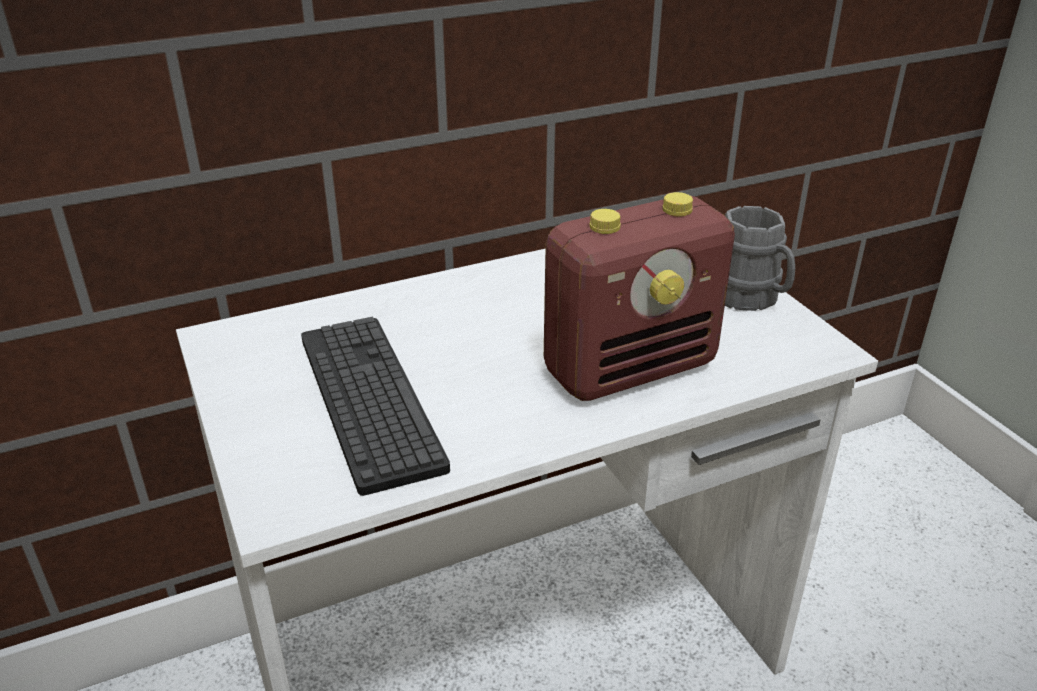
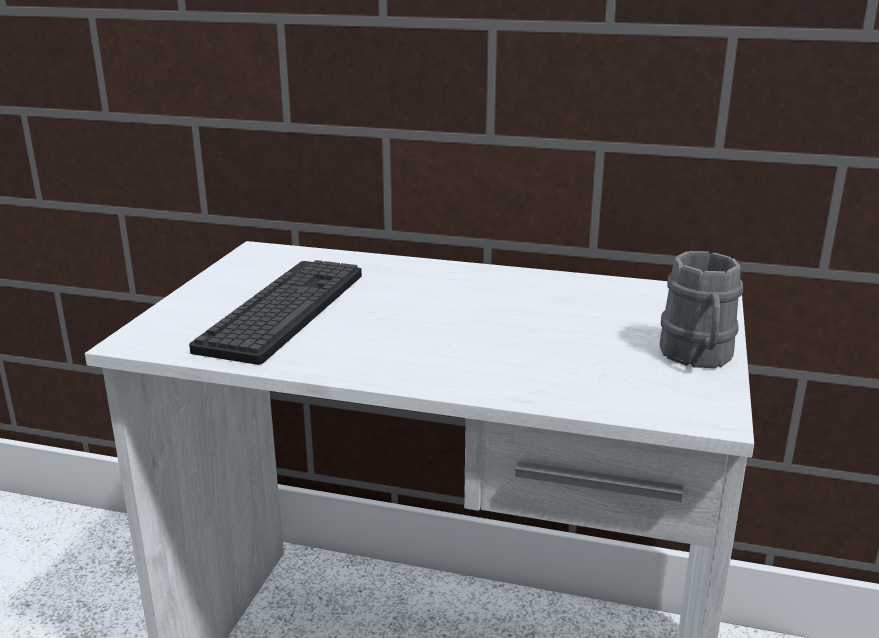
camera: 40 degrees right, 10 degrees down
radio [544,192,735,401] -> none

